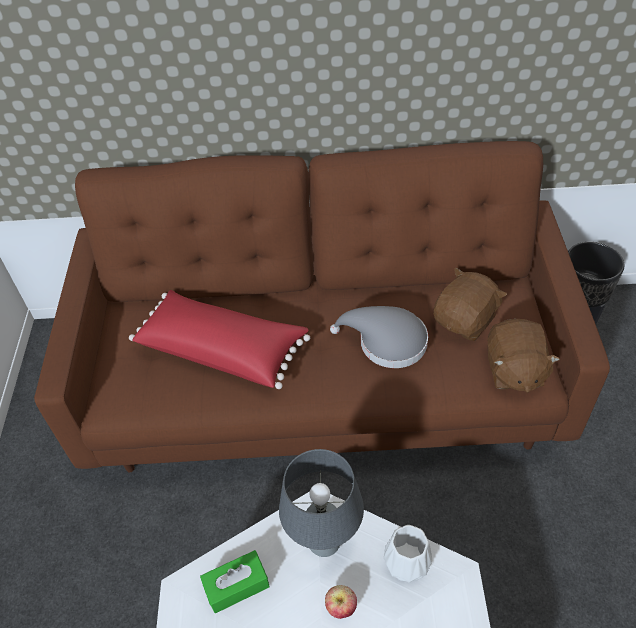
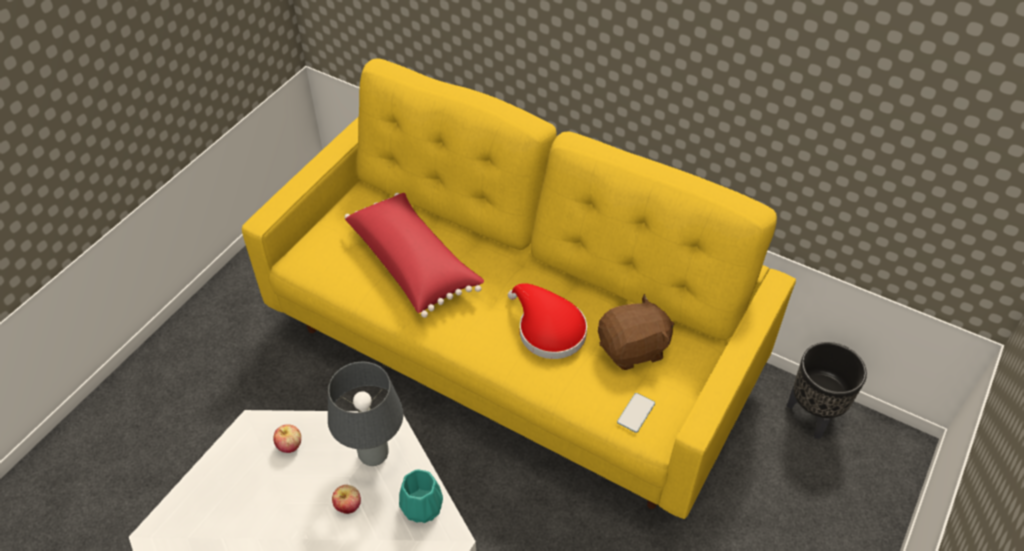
camera: 30 degrees right, 0 degrees up
brown sofa [34,141,610,472] -> yellow sofa [242,58,796,519]
green tissue box [200,550,270,613] -> apple [274,424,301,453]
grey hat [330,306,428,368] -> red hat [508,283,587,359]
white vase [384,525,432,582] -> turquoise vase [399,470,443,523]
brown plush toy [488,319,560,393] -> phone [617,393,655,433]

